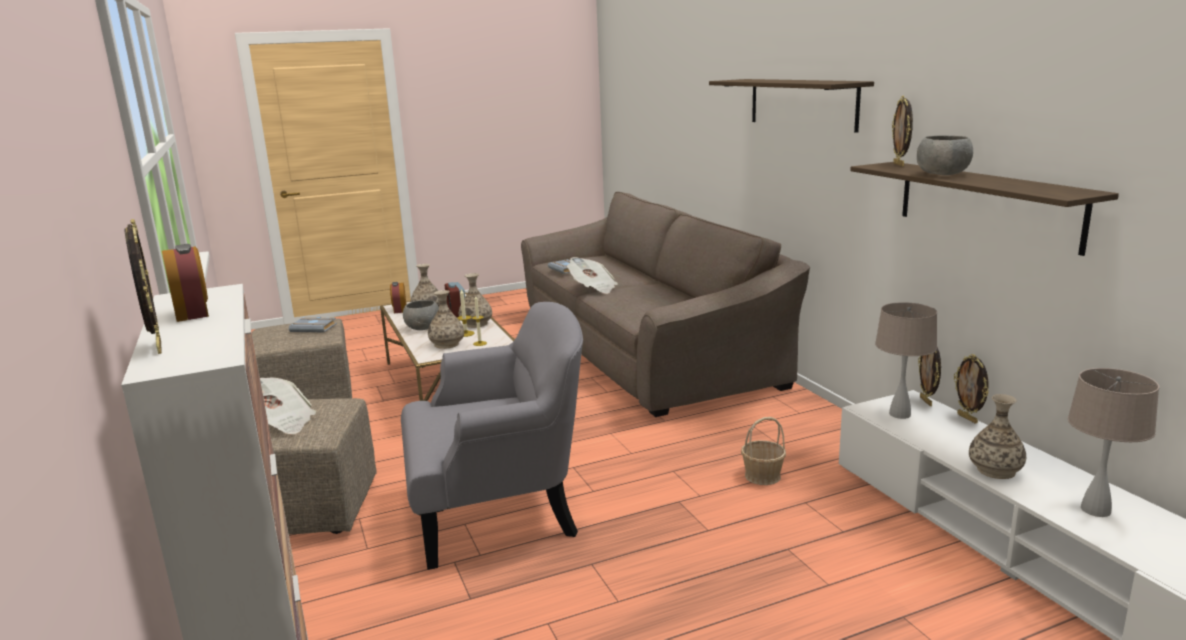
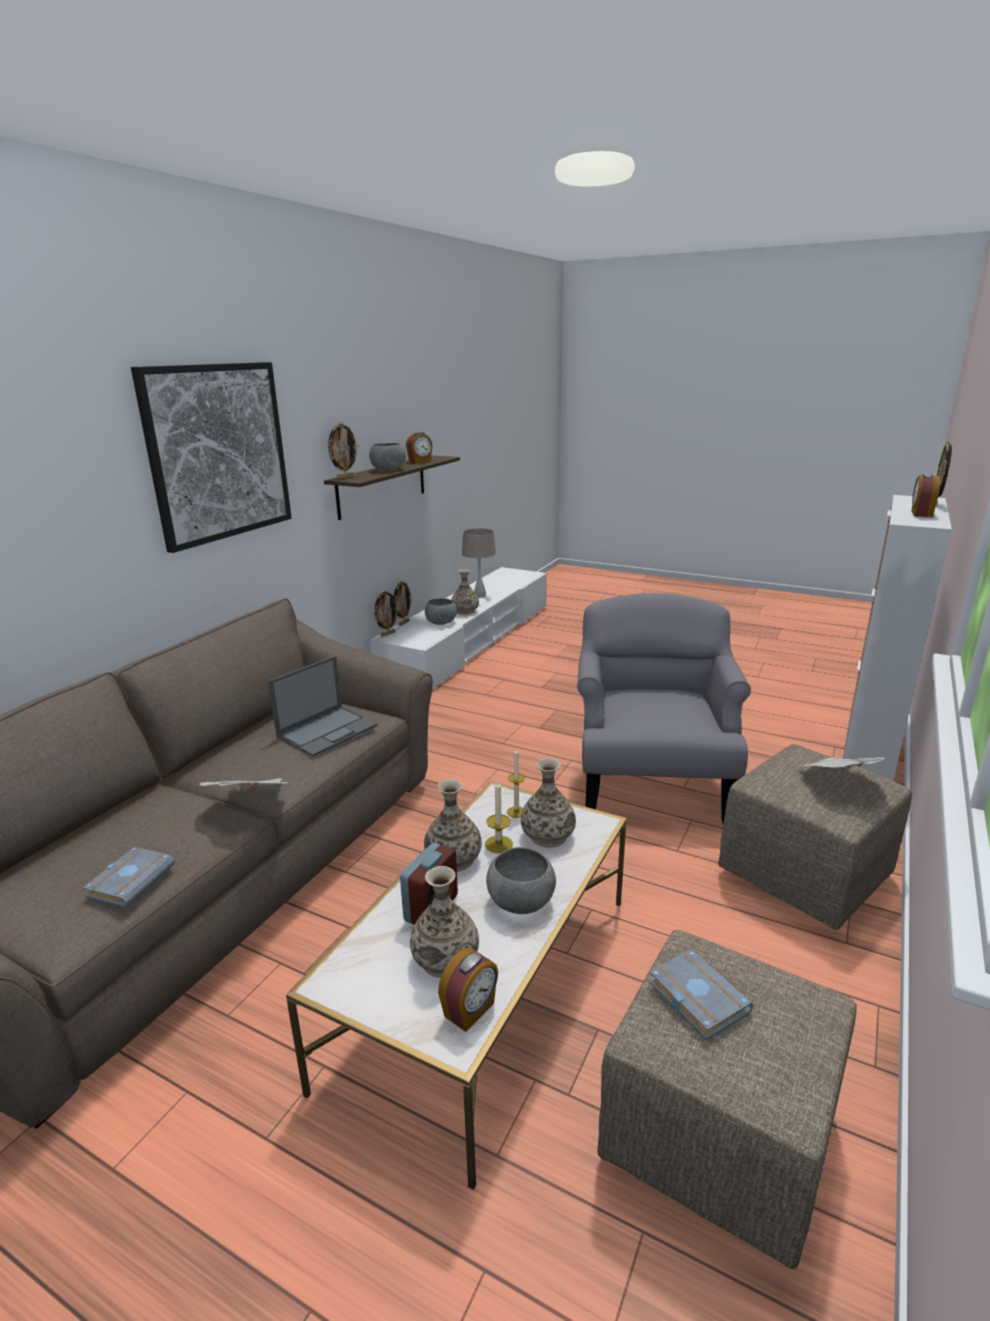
camera: 130 degrees left, 5 degrees up
grey armchair [401,302,583,570] -> grey armchair turned 60 degrees clockwise [577,593,751,824]
shelf [709,79,874,133] -> picture [131,362,292,553]
basket [741,417,786,485] -> none
beige table lamp [875,302,937,419] -> none
none -> laptop [268,656,378,757]
none -> alarm clock [406,432,433,464]
none -> grey bowl [425,598,457,625]

